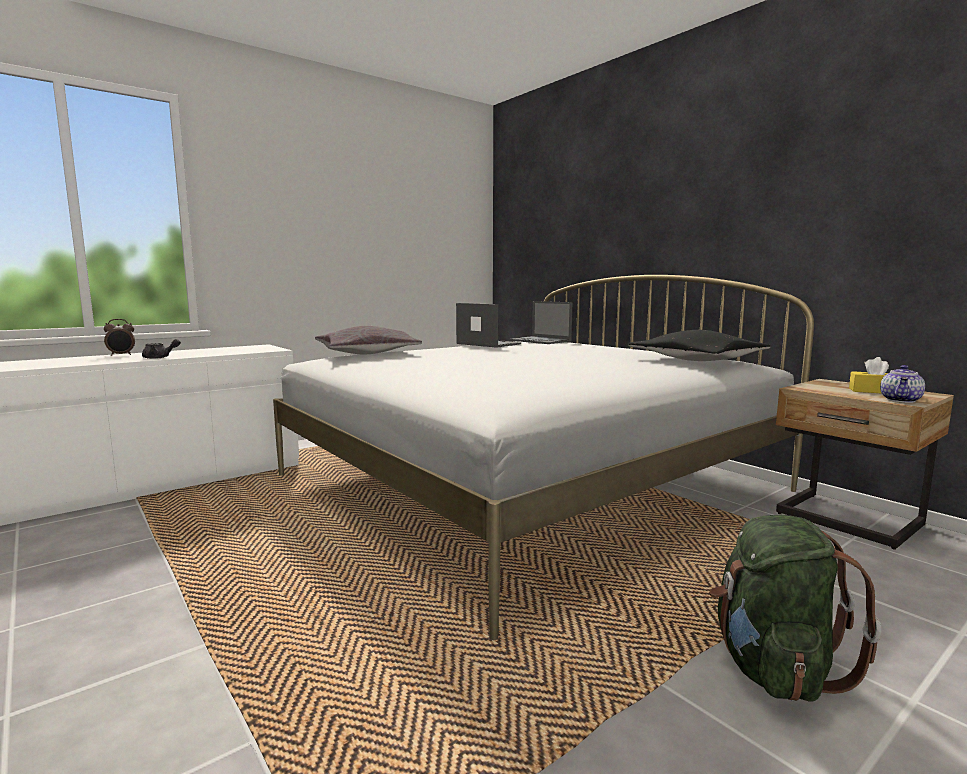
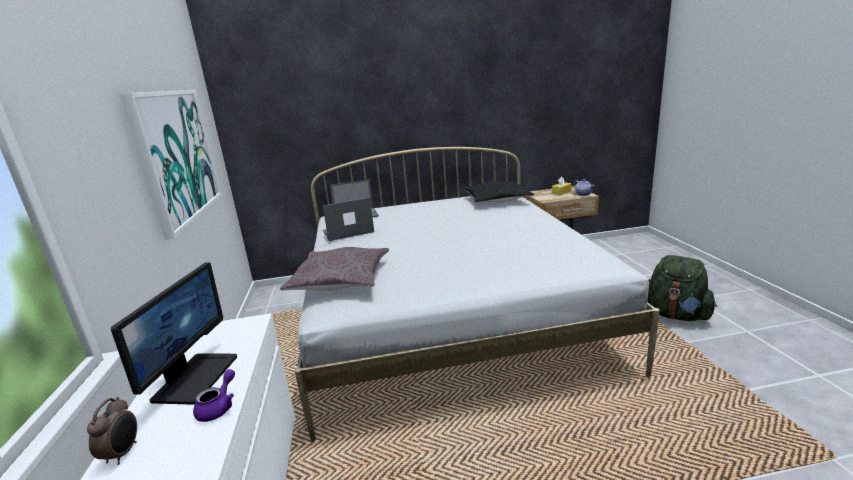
camera: 60 degrees left, 10 degrees up
grey teapot [142,339,181,359] -> purple teapot [193,369,235,422]
none -> monitor [111,262,237,405]
none -> picture [120,90,222,240]

